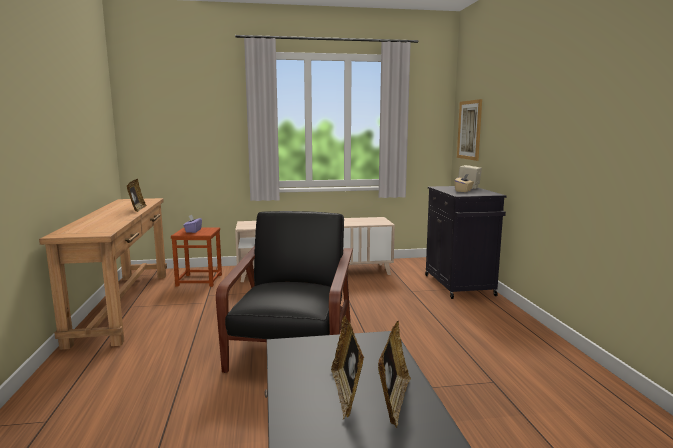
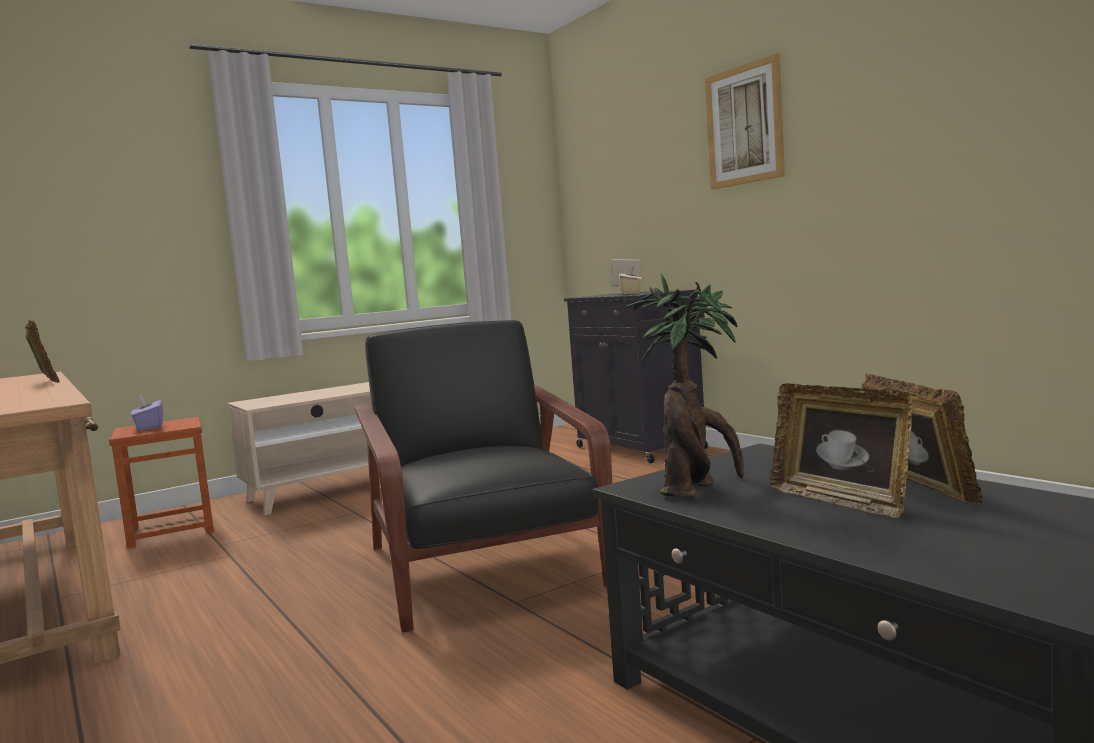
camera: 25 degrees left, 5 degrees down
picture [457,99,482,161] -> picture moved to [705,53,785,189]
none -> potted plant [624,273,745,497]

